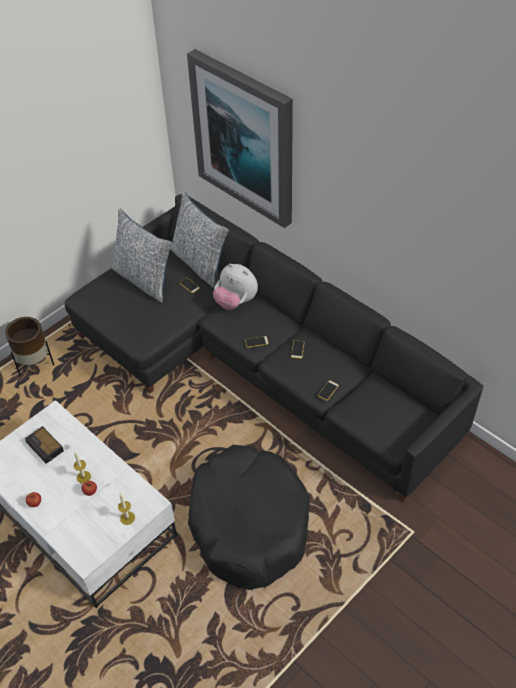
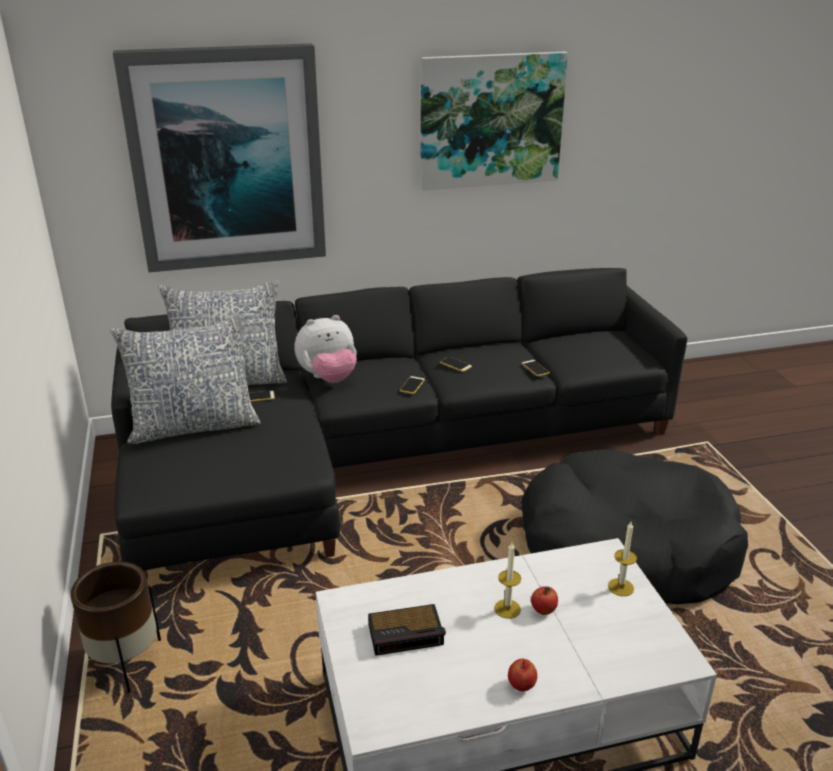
camera: 60 degrees left, 20 degrees down
none -> picture [421,52,568,190]

